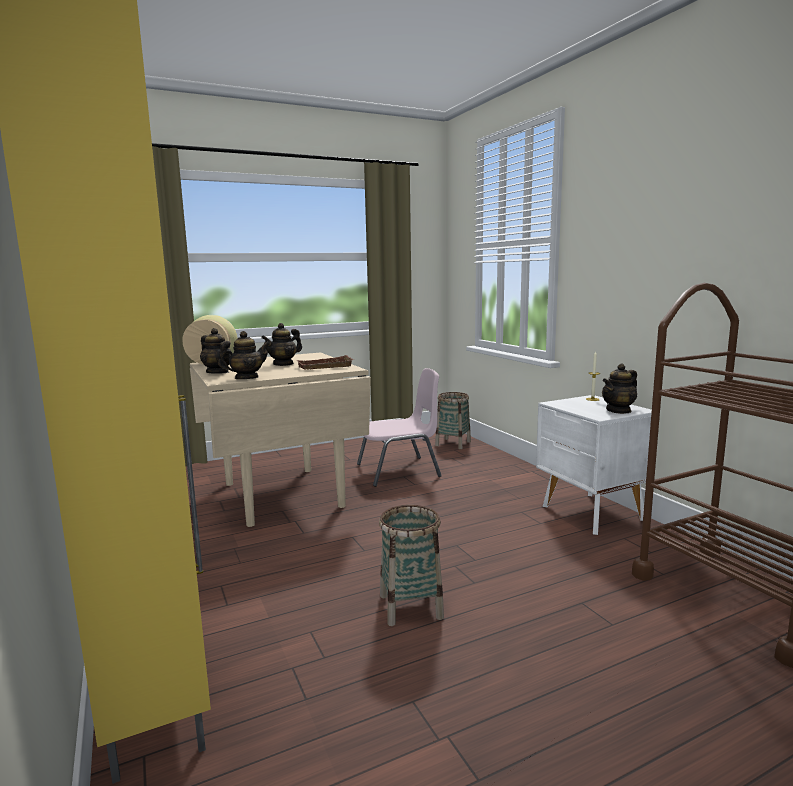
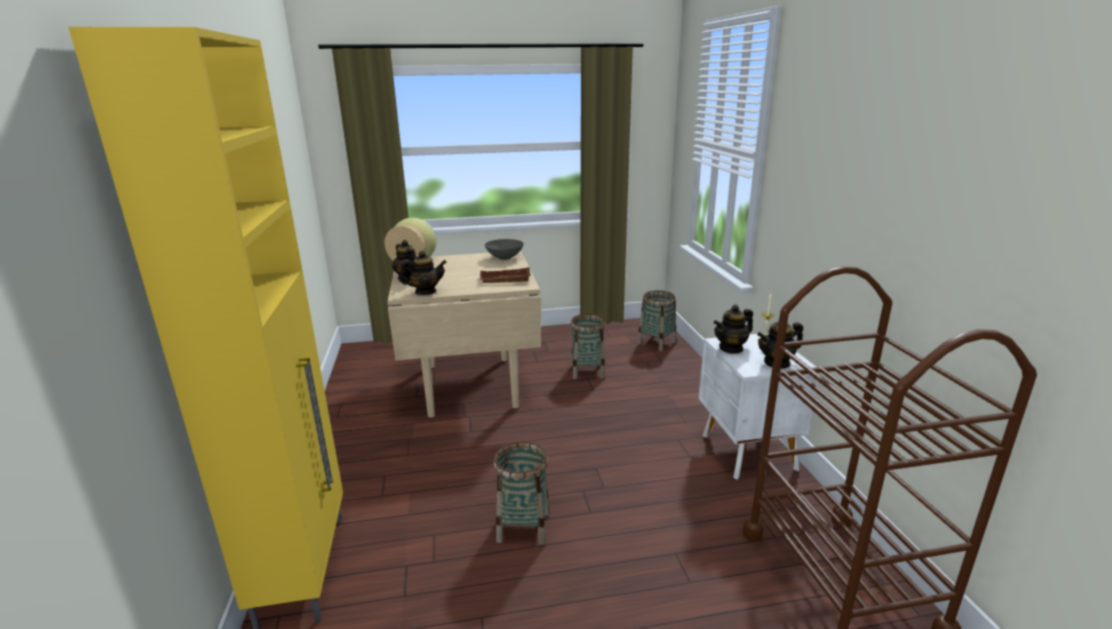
camera: 15 degrees right, 10 degrees up
teapot [261,323,302,366] -> teapot moved to [713,304,753,354]
pink chair [357,368,442,487] -> basket [570,314,606,379]
none -> grey bowl [485,239,524,260]

